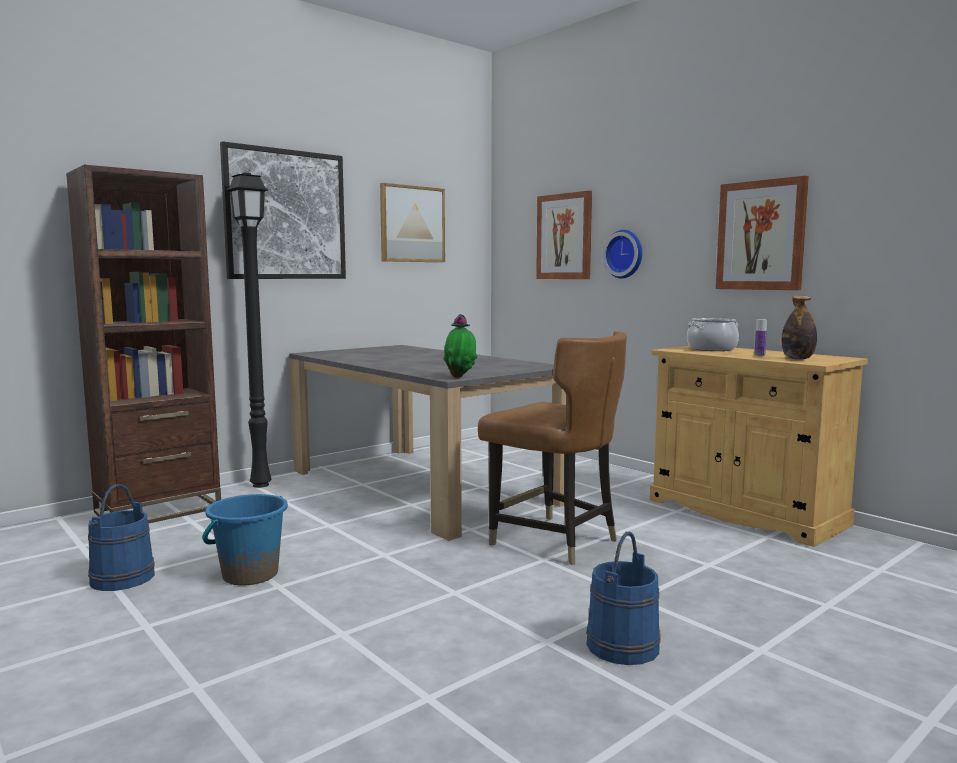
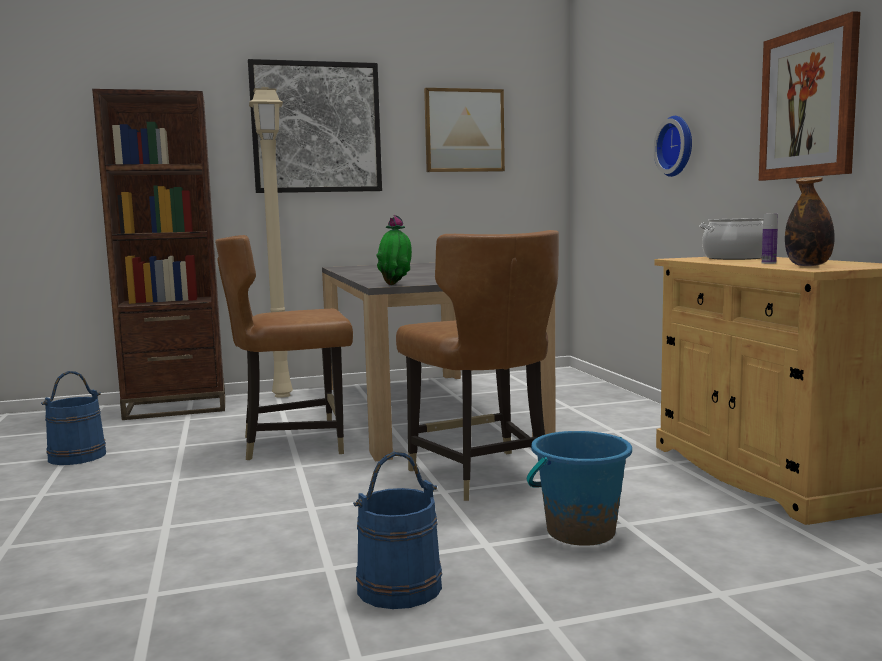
camera: 25 degrees right, 0 degrees up
blue bucket [202,494,288,586] -> blue bucket moved to [527,431,632,546]
black floor lamp [225,172,271,488] -> beige floor lamp [249,87,293,398]
picture [536,191,592,279] -> none
none -> brown chair [215,235,353,460]

